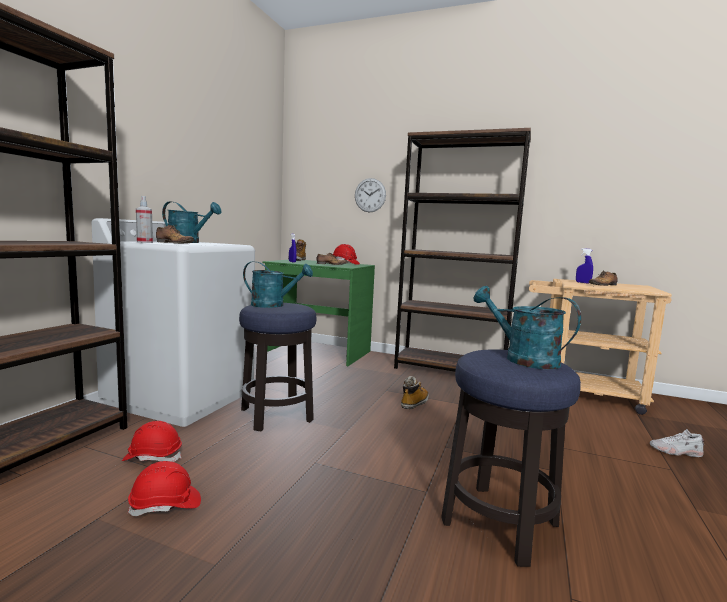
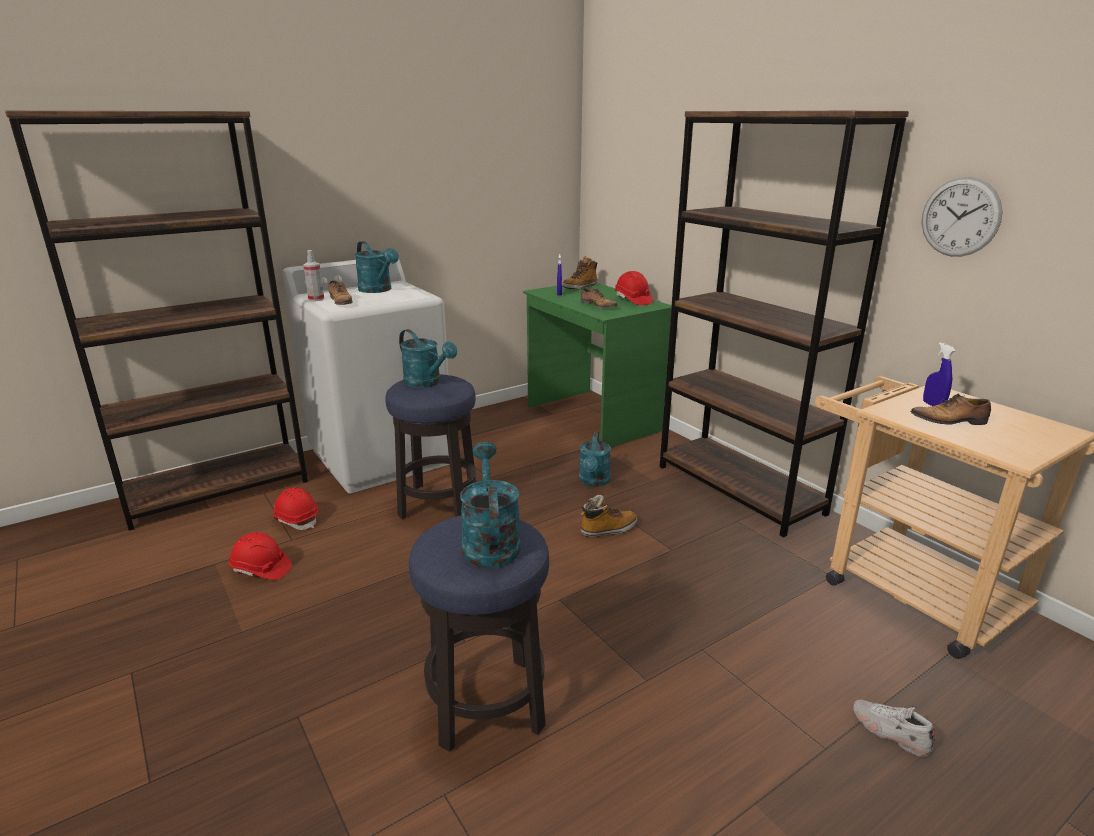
camera: 35 degrees right, 15 degrees up
wall clock [355,178,386,212] -> wall clock moved to [922,177,1003,257]
none -> turquoise watering can [579,432,611,487]

